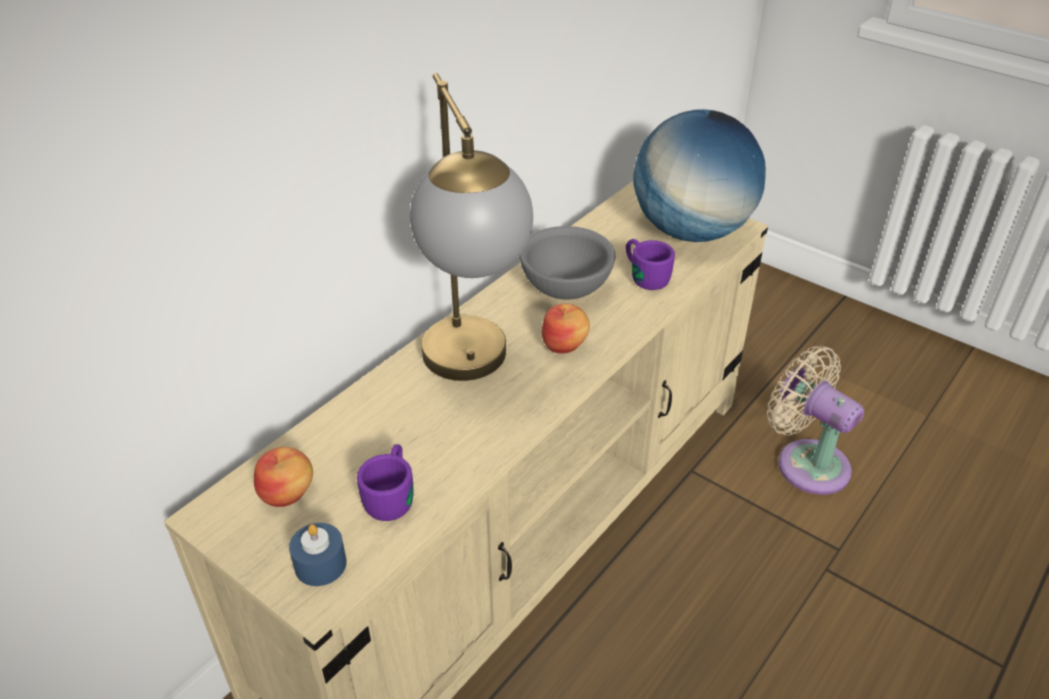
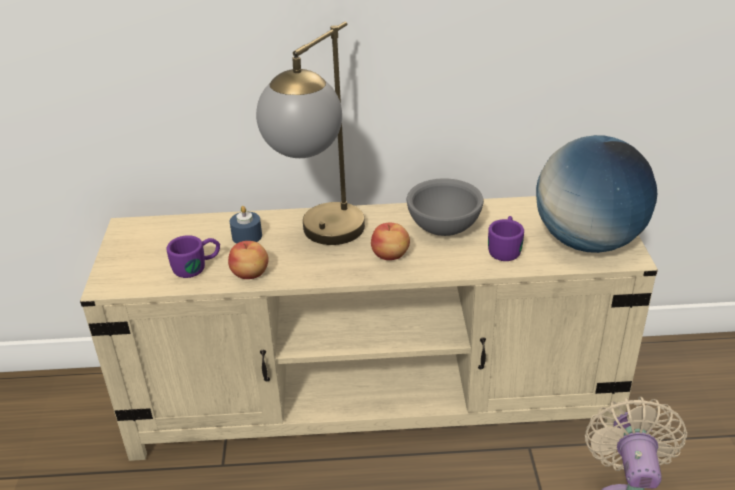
camera: 50 degrees right, 5 degrees down
apple [254,447,313,507] -> apple moved to [228,241,269,279]
blue candle [289,523,347,586] -> blue candle moved to [230,206,262,244]

